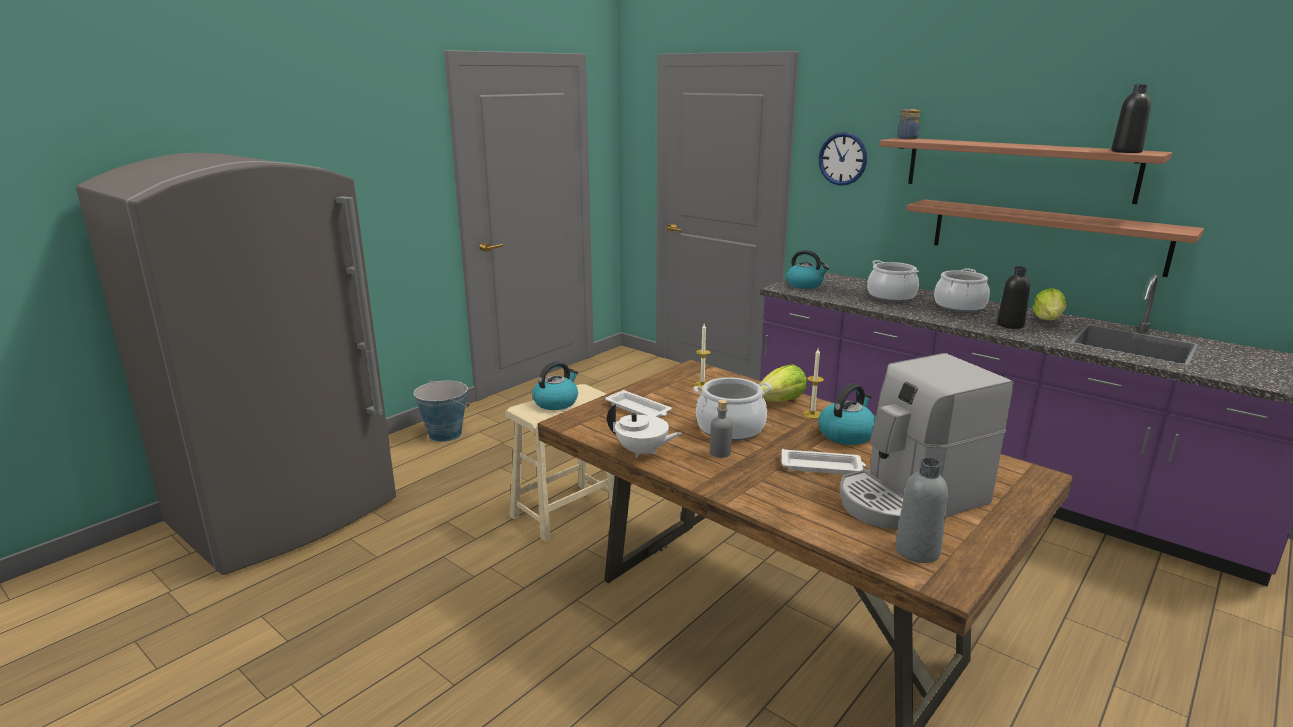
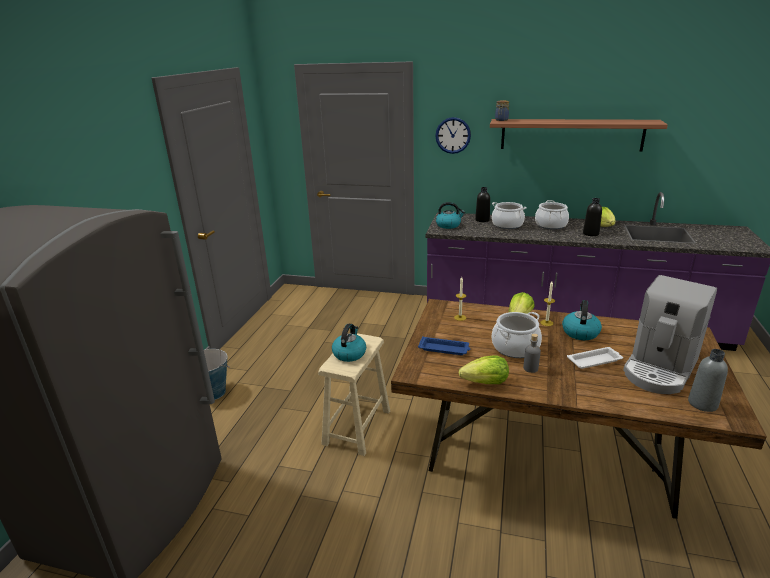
camera: 25 degrees left, 5 degrees up
white tray [605,390,672,418] -> blue tray [418,336,470,355]
white teapot [607,404,682,458] -> lettuce [459,356,509,384]
shelf [906,199,1204,277] -> none
black bottle [1111,84,1151,153] -> black bottle moved to [475,187,490,222]

